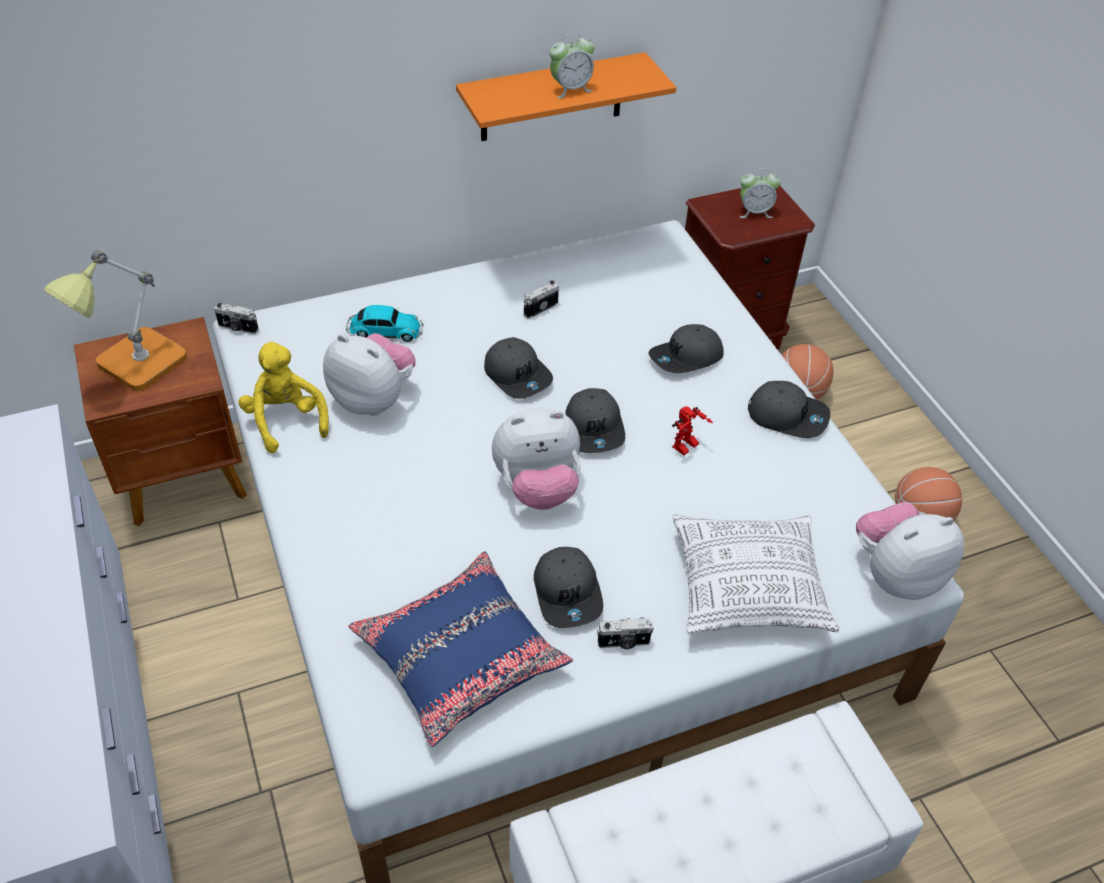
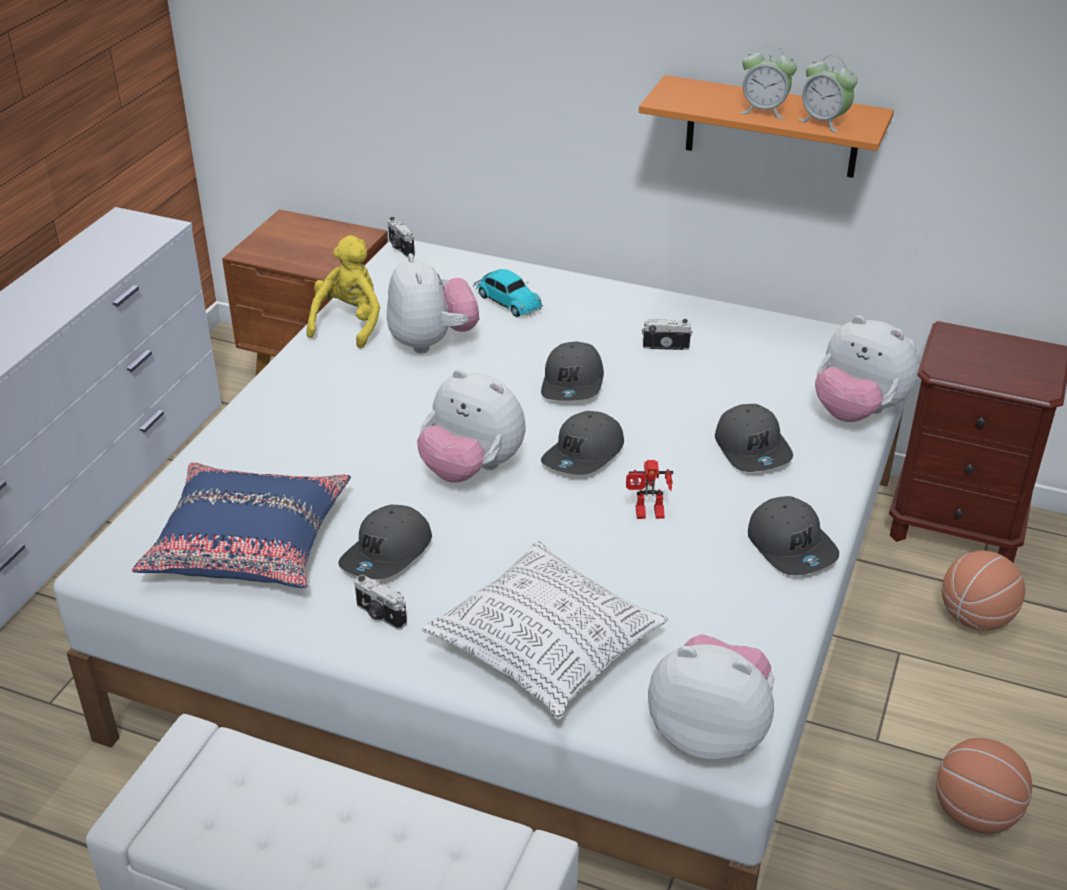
camera: 45 degrees right, 10 degrees down
table lamp [44,250,187,391] -> none
grey cap [648,324,723,373] -> grey cap turned 120 degrees counterclockwise [715,404,793,472]
alarm clock [740,168,781,218] -> alarm clock moved to [798,55,858,133]
none -> plush toy [815,315,918,422]

